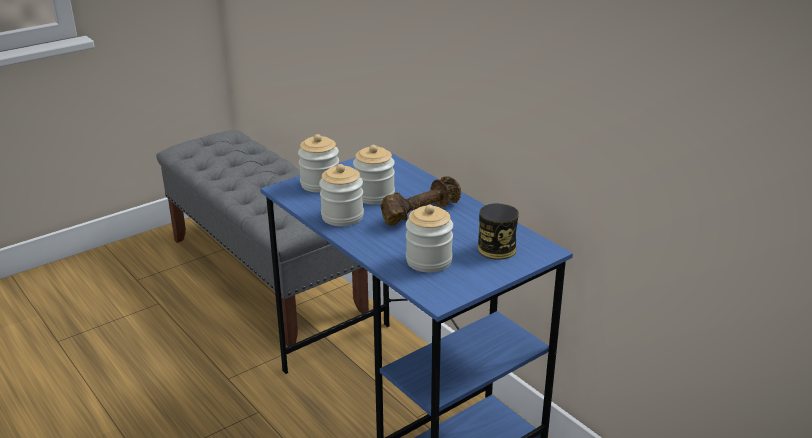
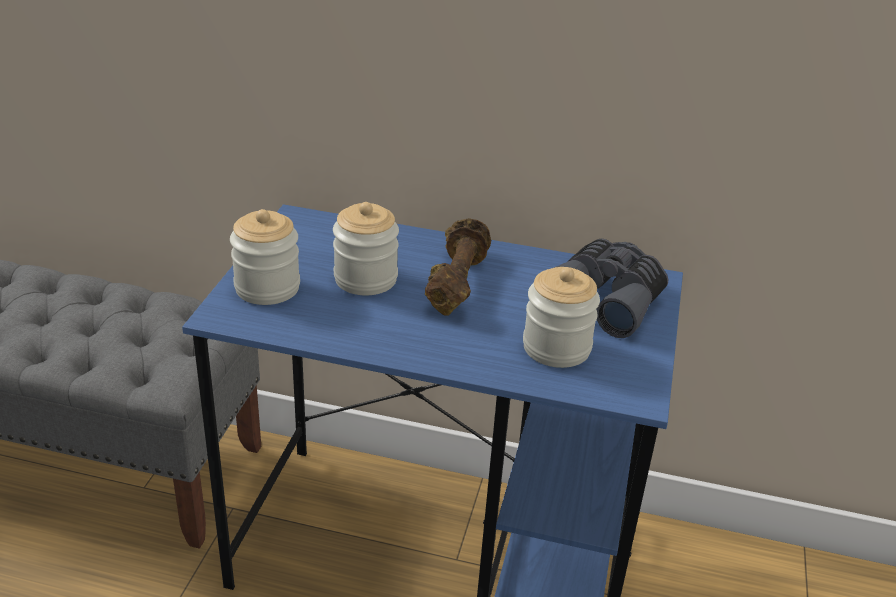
camera: 40 degrees left, 5 degrees up
jar [319,164,364,226] -> none
can [478,203,519,260] -> grey binoculars [554,238,668,338]

